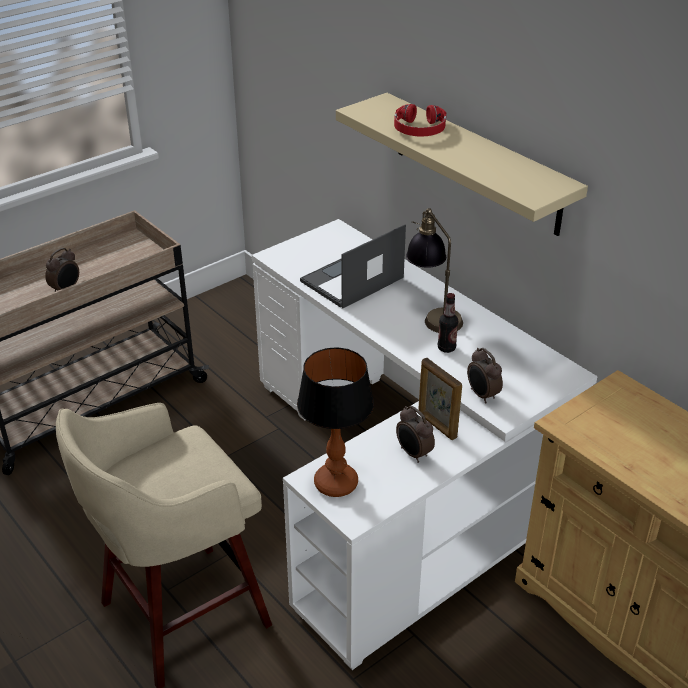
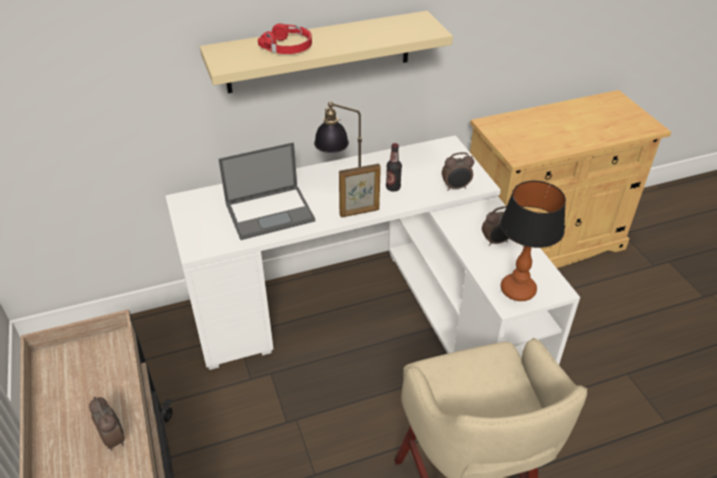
camera: 70 degrees left, 5 degrees up
laptop [300,225,406,309] -> laptop turned 90 degrees counterclockwise [219,142,315,240]
picture frame [418,358,462,440] -> picture frame moved to [339,164,381,217]

